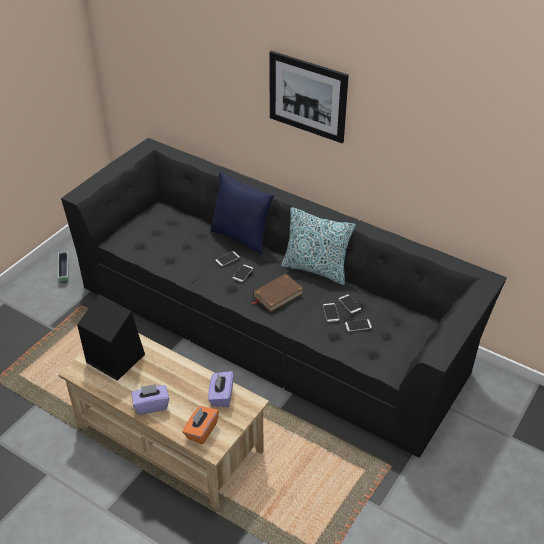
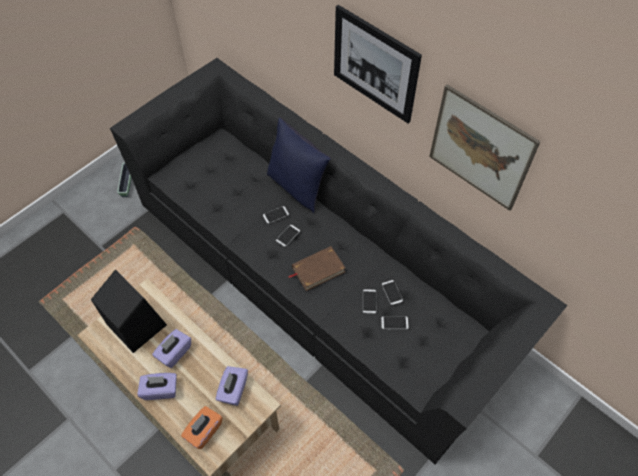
camera: 10 degrees right, 15 degrees up
pillow [281,207,356,285] -> none
none -> purple tissue box [152,329,191,368]
none -> picture [429,84,541,211]

